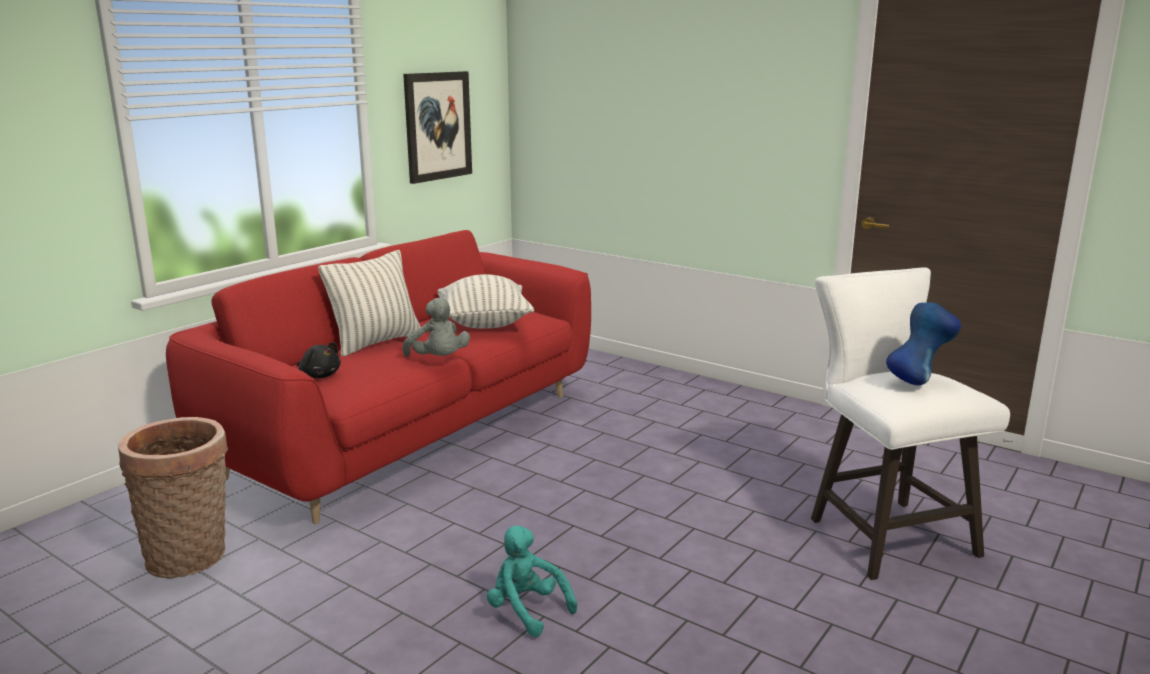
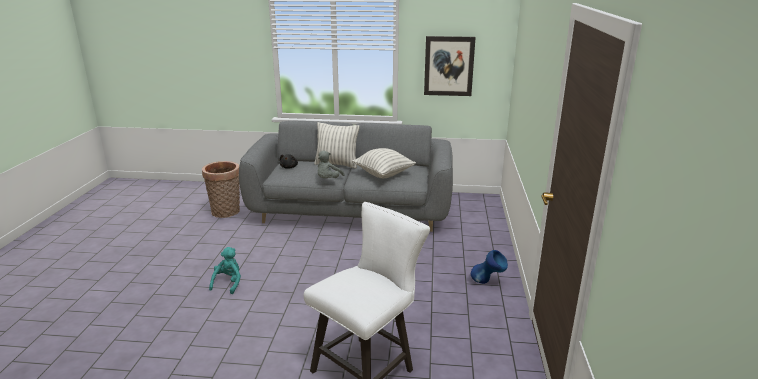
camera: 60 degrees right, 5 degrees up
red sofa [166,230,591,524] -> grey sofa [239,121,453,232]
blue vase [886,302,961,385] -> blue vase moved to [471,250,508,284]

